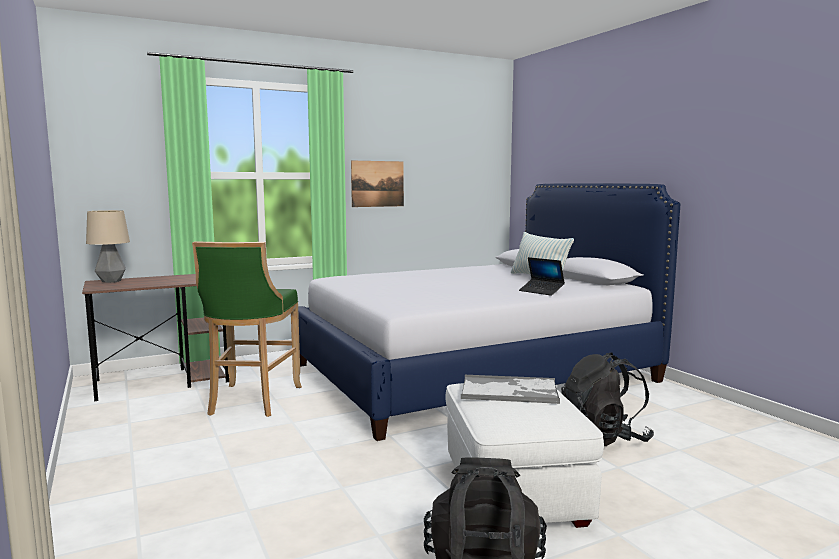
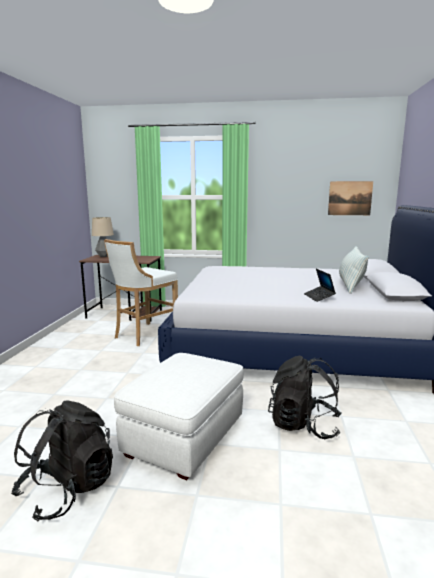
camera: 35 degrees right, 5 degrees up
green stool [192,241,302,417] -> white stool [104,239,178,346]
picture [351,161,404,207] -> picture moved to [328,181,373,215]
tray [461,374,560,404] -> none

